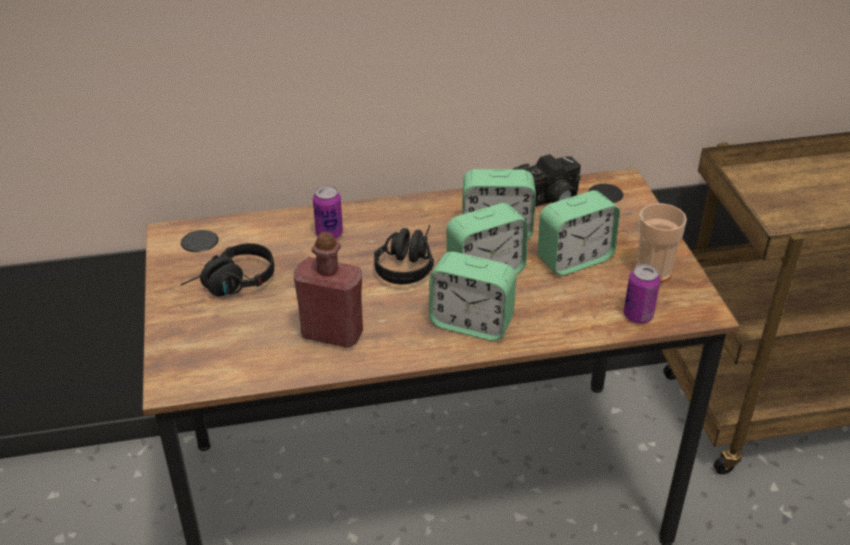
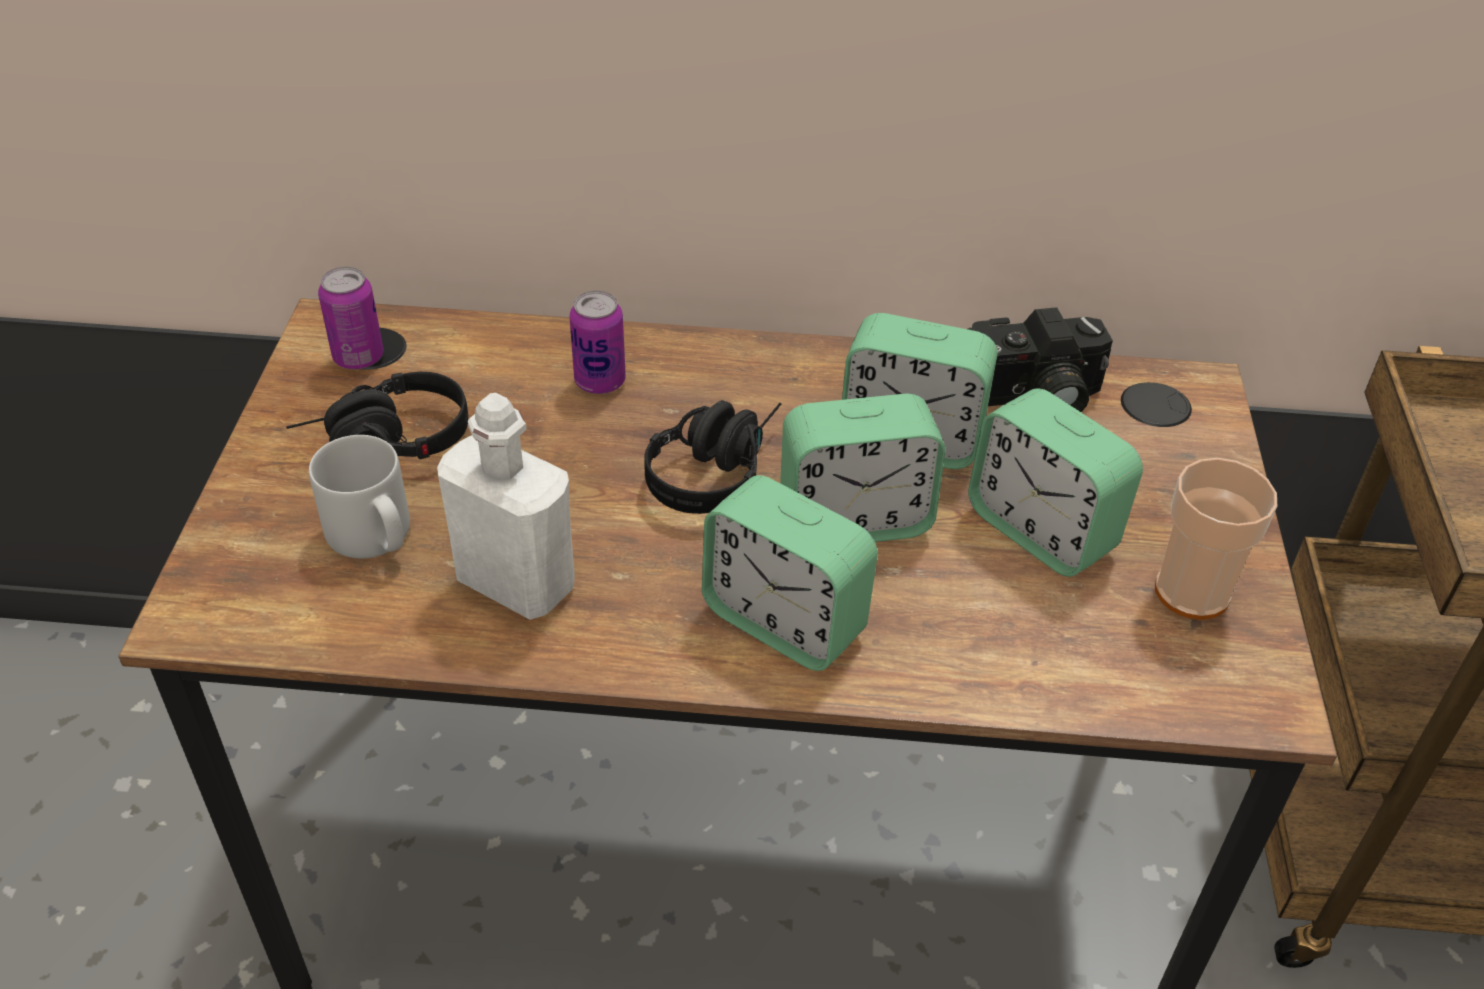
camera: 15 degrees right, 5 degrees up
red bottle [294,232,363,348] -> white bottle [437,393,575,620]
alarm clock [538,190,620,276] -> alarm clock turned 60 degrees clockwise [968,388,1143,577]
can [624,264,660,324] -> can moved to [318,267,384,369]
none -> grey mug [309,435,410,559]

